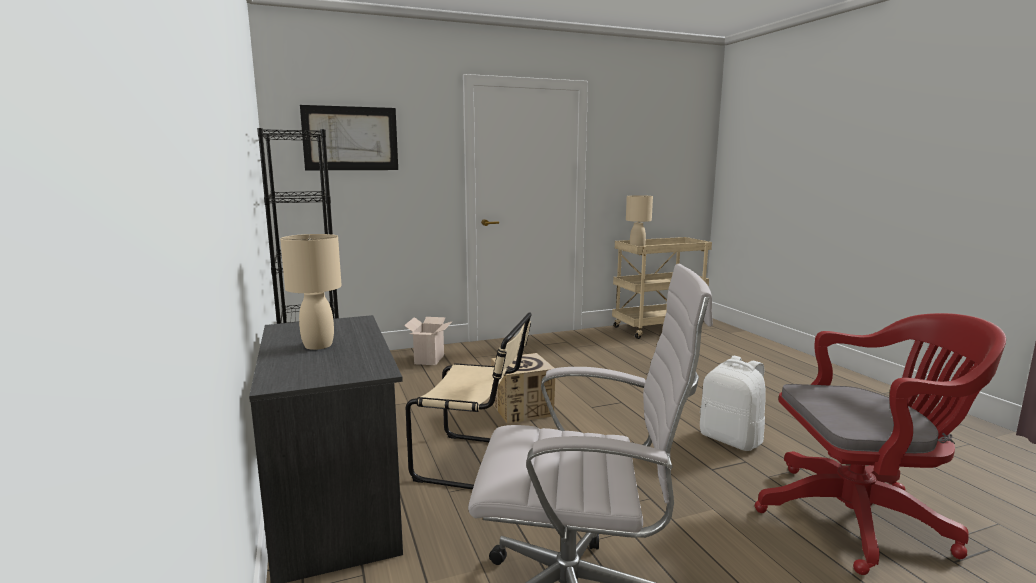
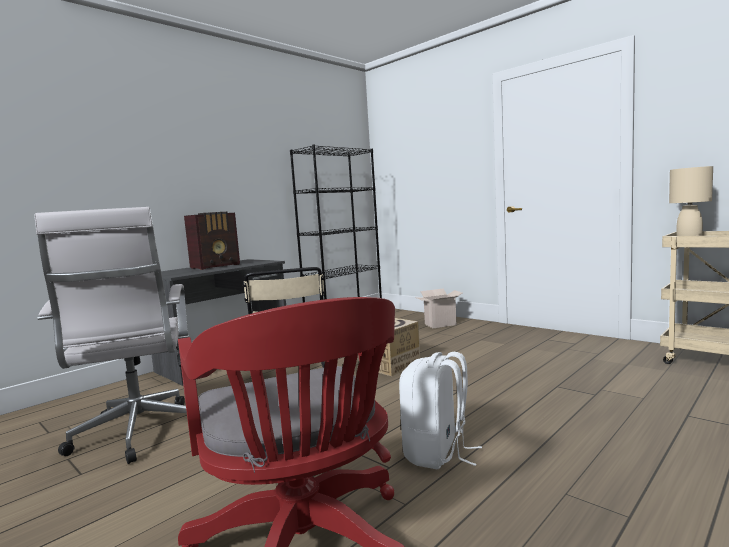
camera: 65 degrees right, 5 degrees down
beige table lamp [280,234,342,350] -> radio [184,212,240,270]
picture [300,105,398,170] -> none

